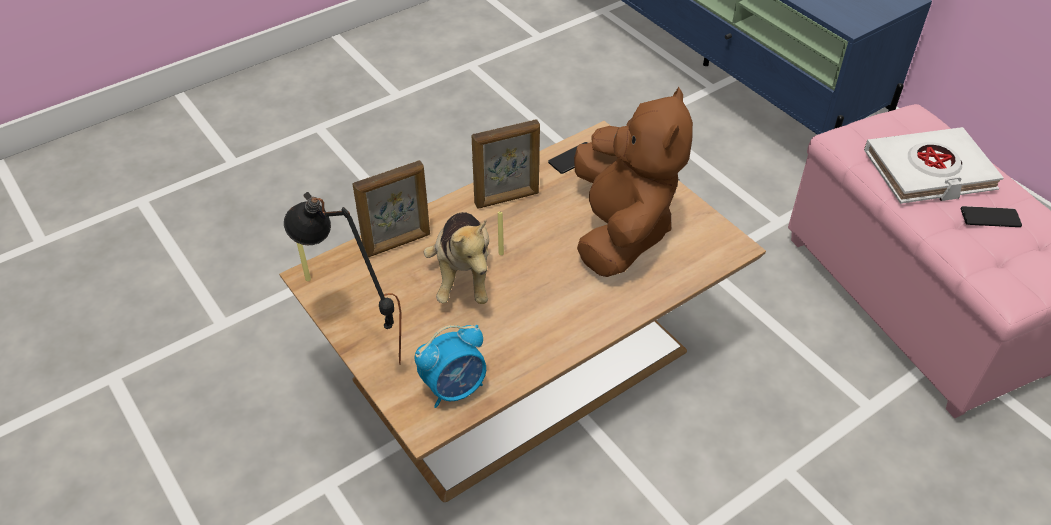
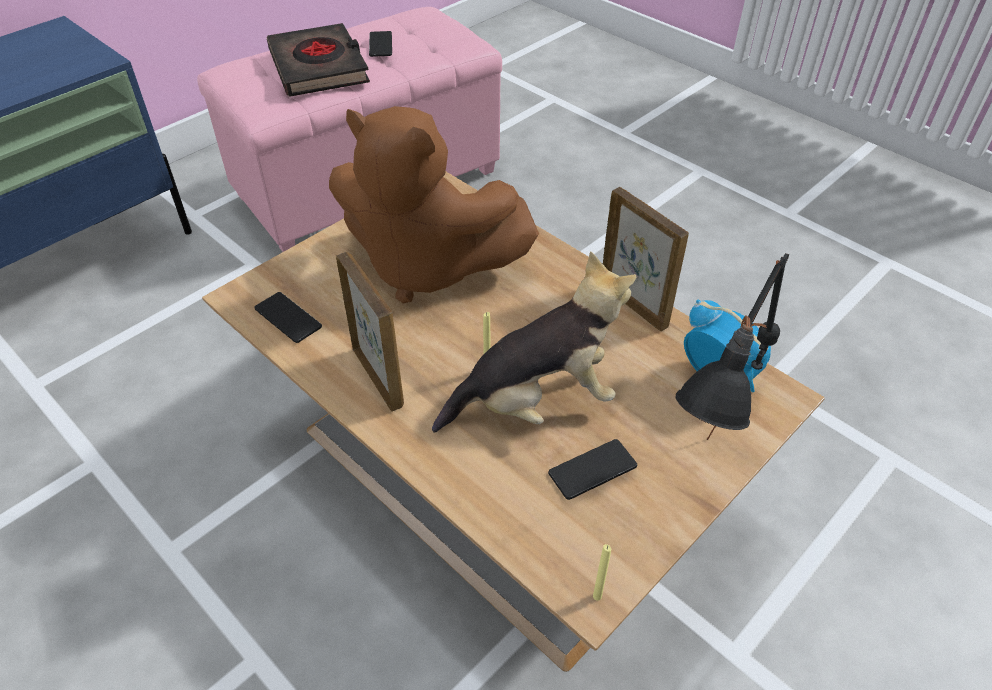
camera: 100 degrees left, 0 degrees up
picture frame [353,161,430,257] -> picture frame moved to [603,187,689,331]
brown plush toy [574,87,693,277] -> brown plush toy turned 150 degrees counterclockwise [329,106,539,303]
white book [864,127,1004,204] -> black book [267,23,370,97]
none -> phone [548,439,637,500]

